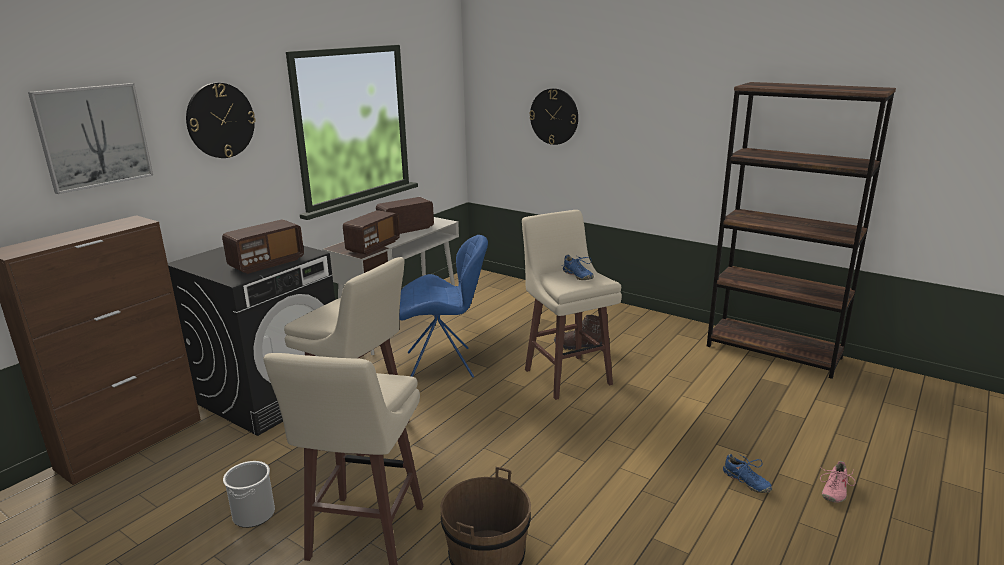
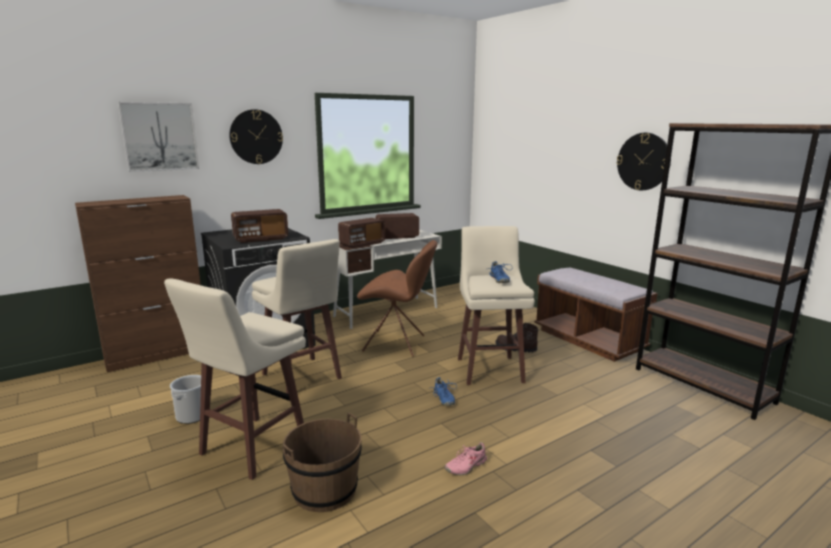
camera: 20 degrees right, 5 degrees down
blue chair [399,235,488,378] -> brown chair [357,240,437,357]
wall clock [529,88,578,145] -> wall clock moved to [616,133,671,190]
blue shoe [723,453,772,493] -> blue shoe moved to [434,377,457,406]
pink shoe [820,461,856,503] -> pink shoe moved to [445,442,487,475]
none -> brown bench [534,268,658,362]

